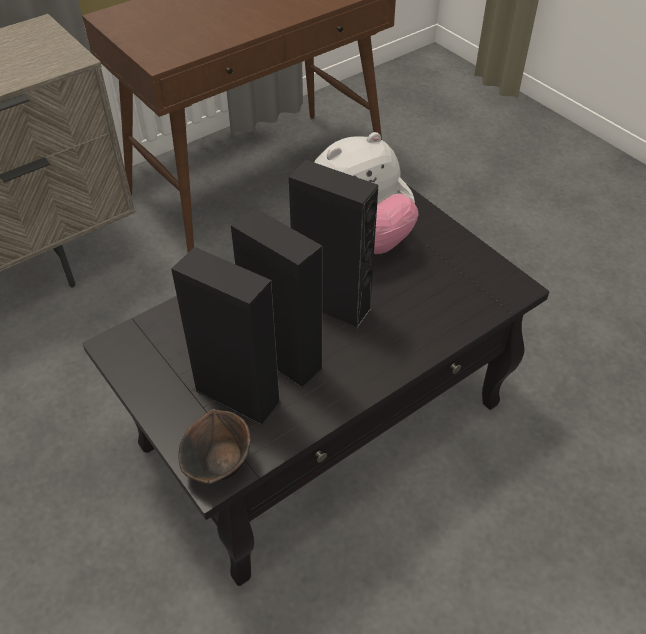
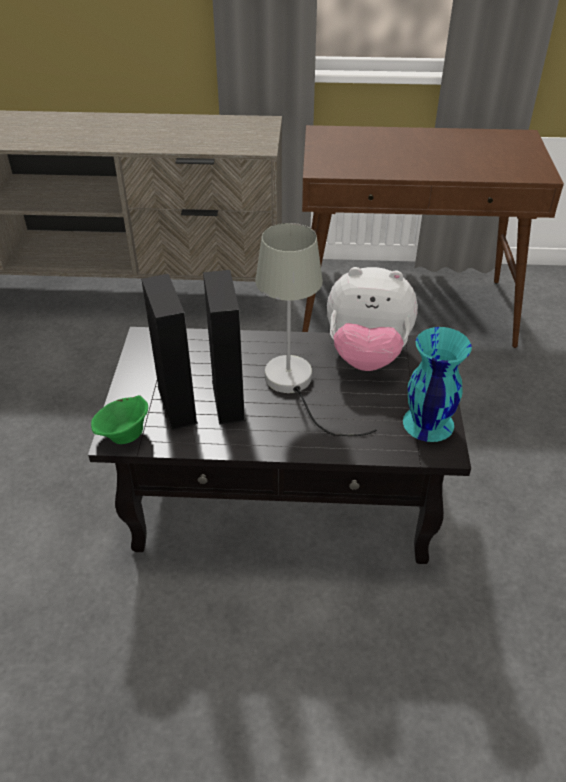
camera: 40 degrees right, 5 degrees down
brown bowl [178,409,251,484] -> green bowl [91,395,148,444]
black speaker [289,160,378,328] -> grey table lamp [255,223,377,436]
none -> turquoise vase [403,327,472,442]

